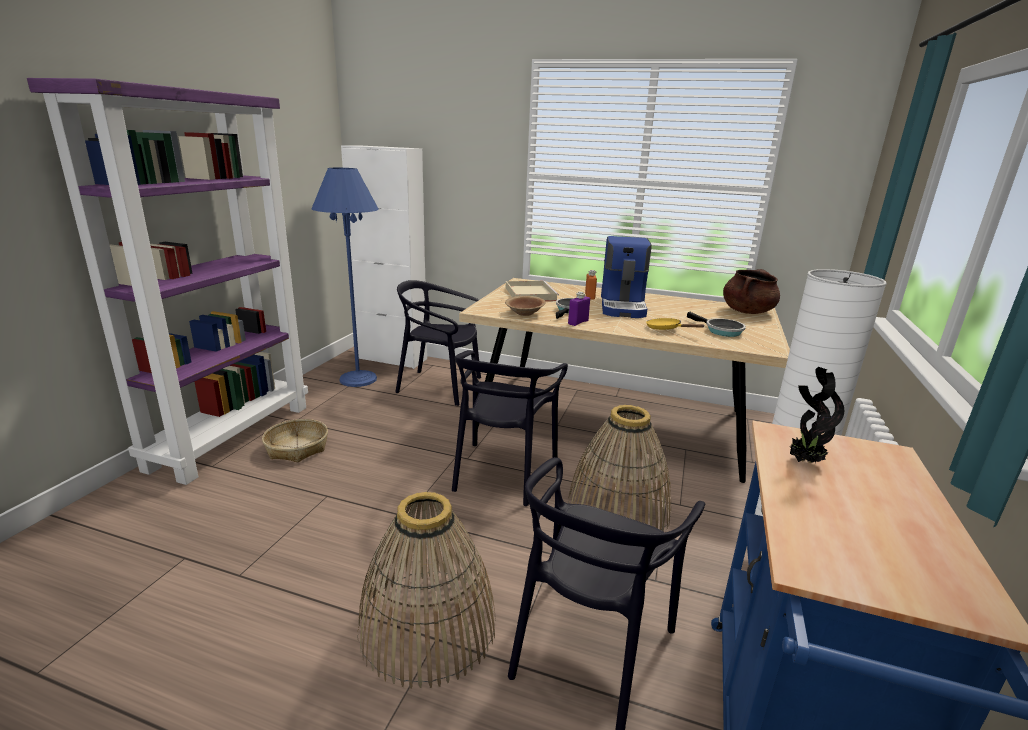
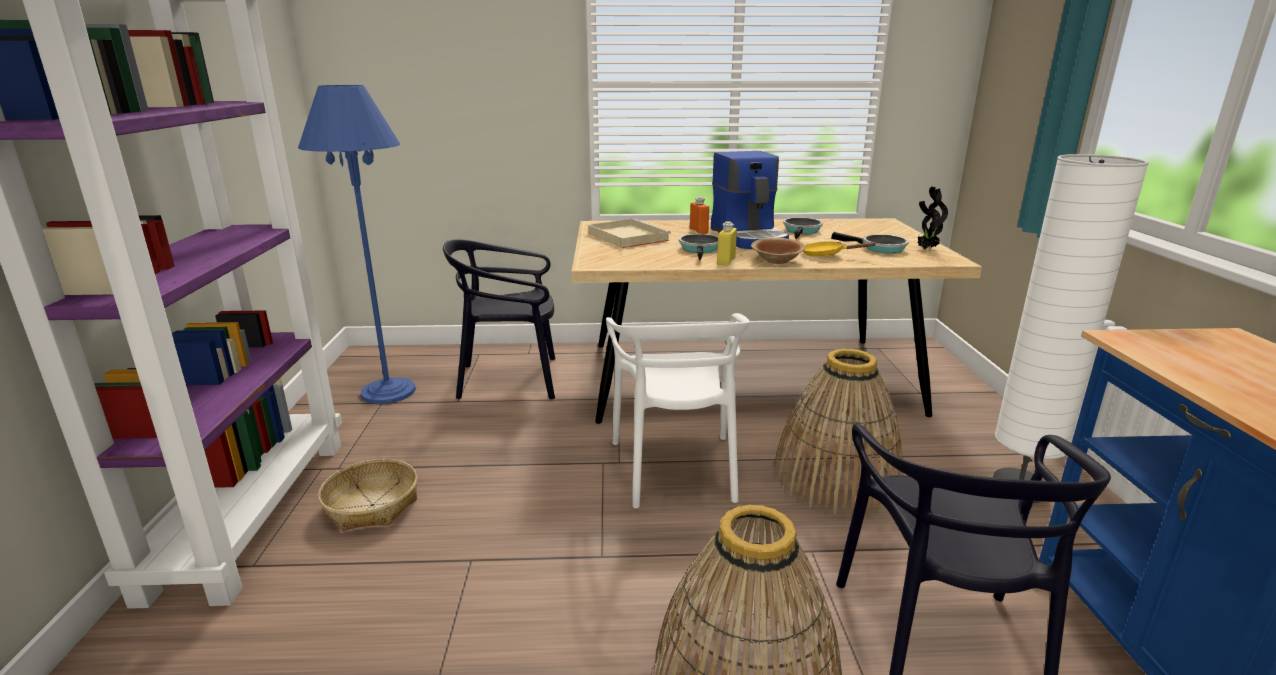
camera: 20 degrees left, 0 degrees up
white cabinet [341,145,427,369] -> none
black chair [452,350,568,506] -> white chair [606,313,750,508]
brown bowl [505,296,546,316] -> brown bowl moved to [751,238,805,264]
purple bottle [568,291,590,326] -> yellow bottle [717,221,737,266]
brown cooking pot [723,269,780,314] -> none
potted plant [790,367,844,463] -> potted plant moved to [918,187,948,249]
none -> frying pan [783,217,823,239]

